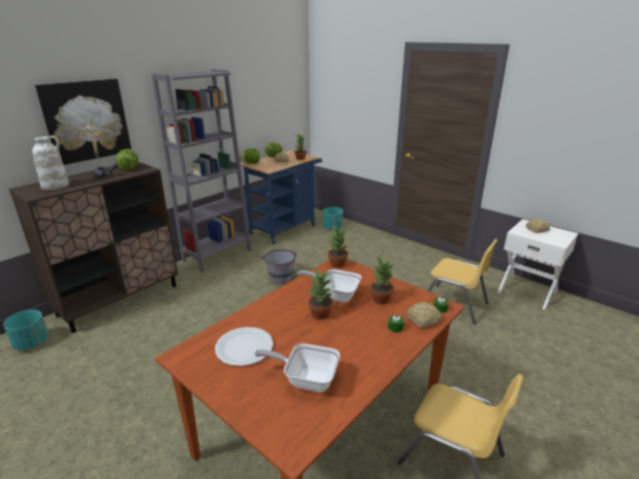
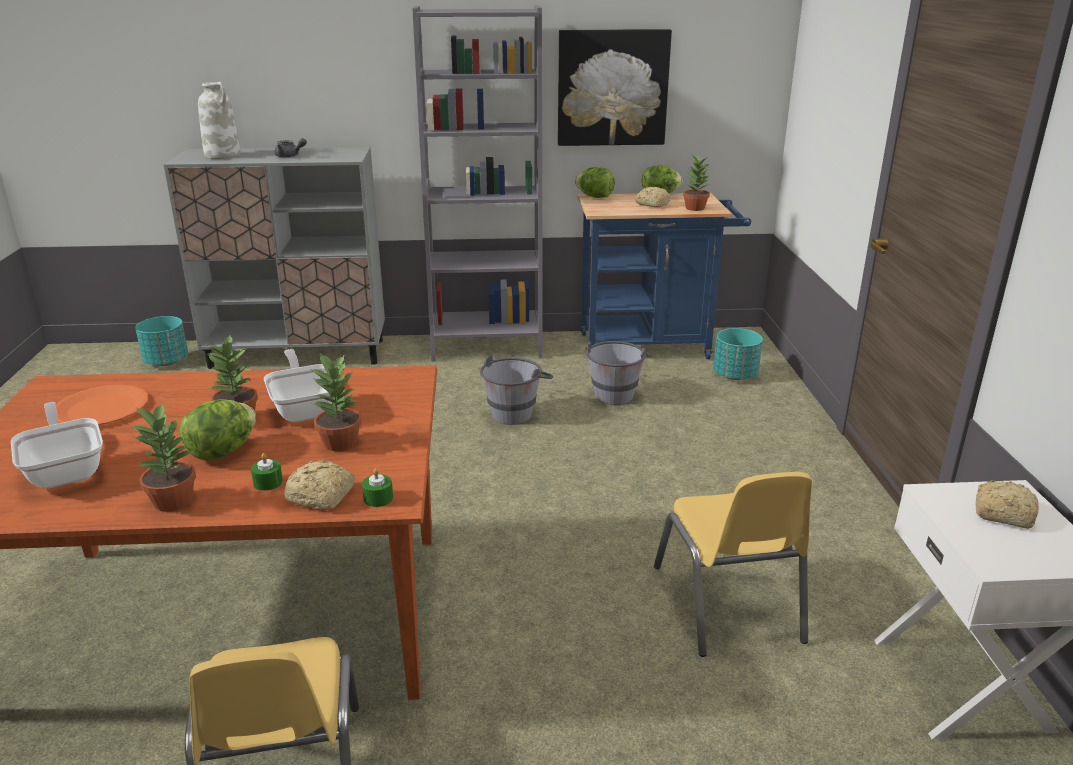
camera: 45 degrees right, 0 degrees up
brown cabinet [9,162,178,333] -> grey cabinet [163,147,385,369]
picture [35,79,132,165] -> picture moved to [558,29,672,146]
lettuce [116,149,138,170] -> lettuce moved to [179,399,256,460]
white plate [215,327,273,366] -> orange plate [56,385,148,425]
potted plant [328,226,348,268] -> potted plant moved to [131,402,196,512]
none -> grey bucket [585,341,652,405]

